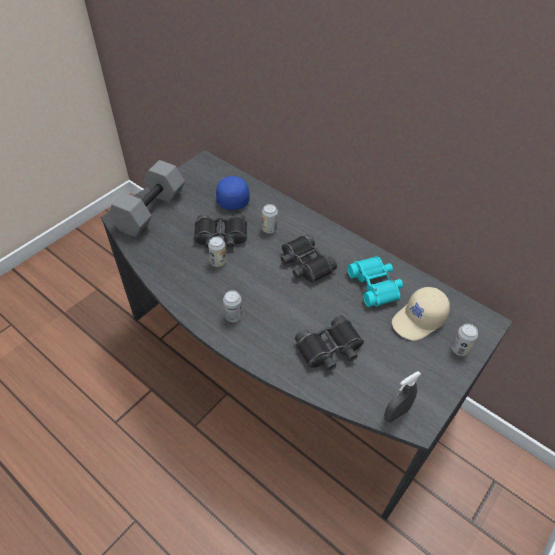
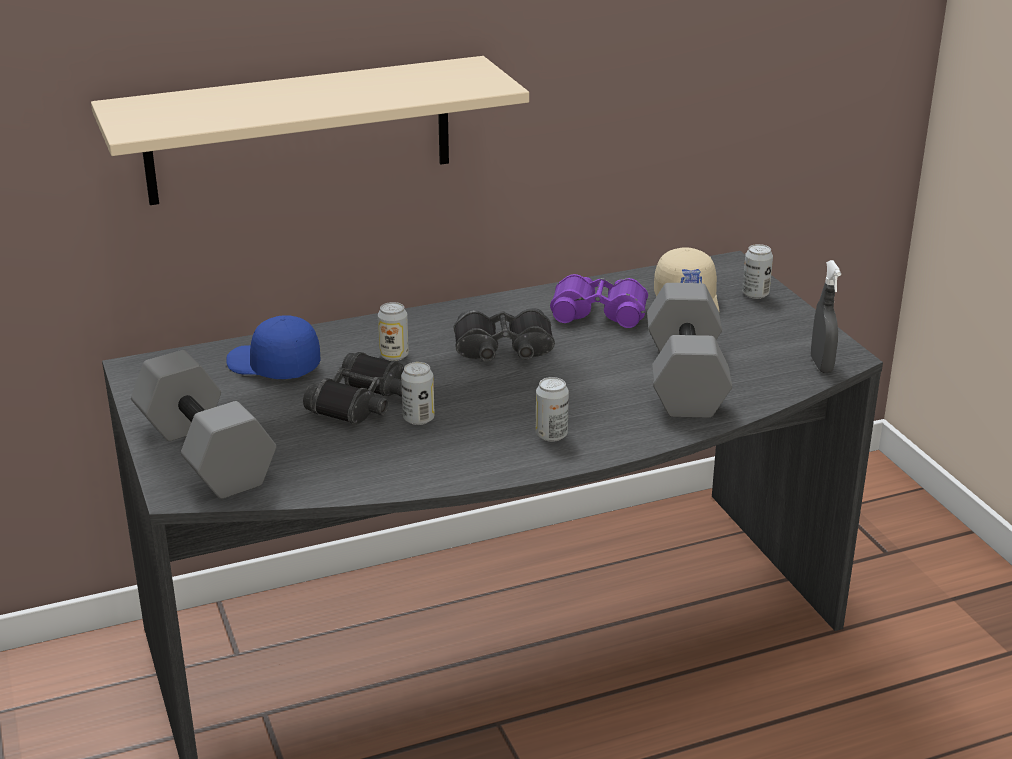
camera: 60 degrees left, 20 degrees down
black binoculars [295,315,364,371] -> grey dumbbell [647,283,732,418]
turquoise binoculars [347,256,403,307] -> purple binoculars [550,274,648,328]
none -> beige shelf [91,56,529,205]

